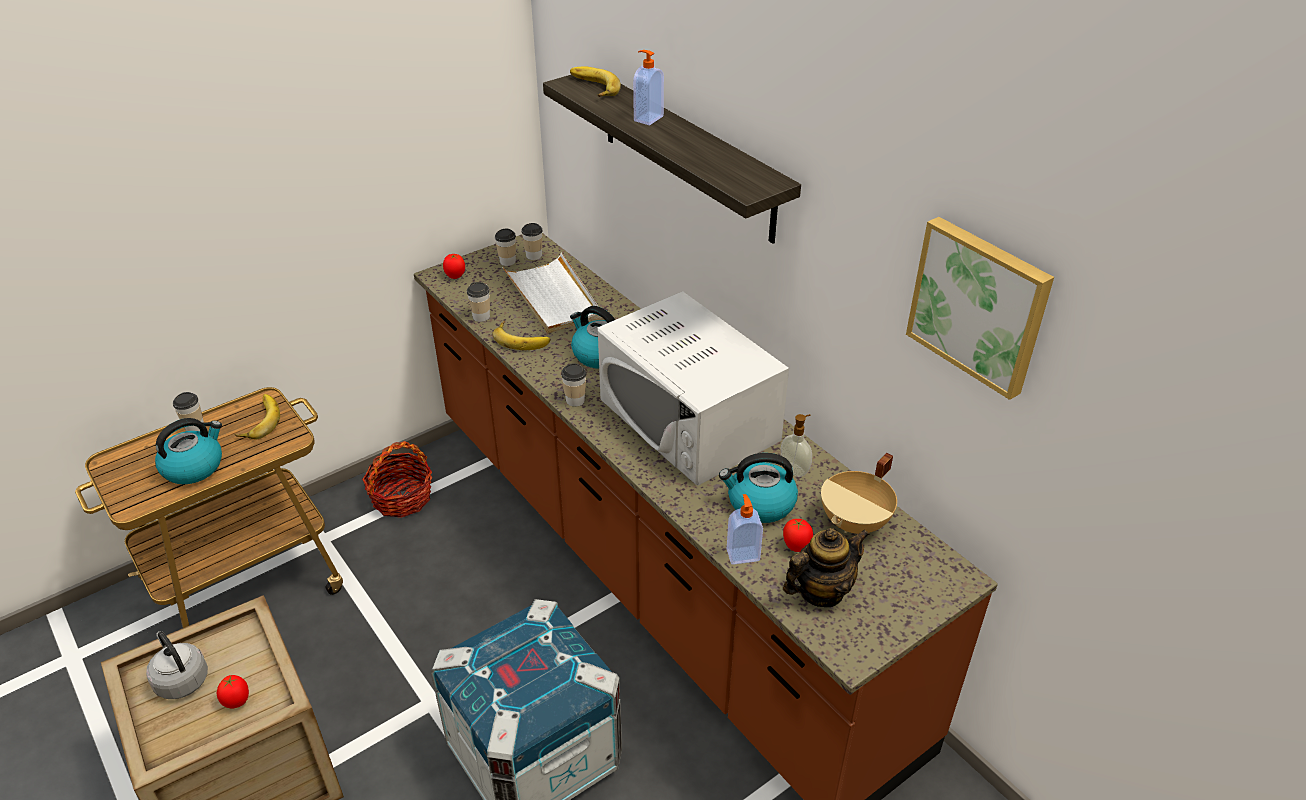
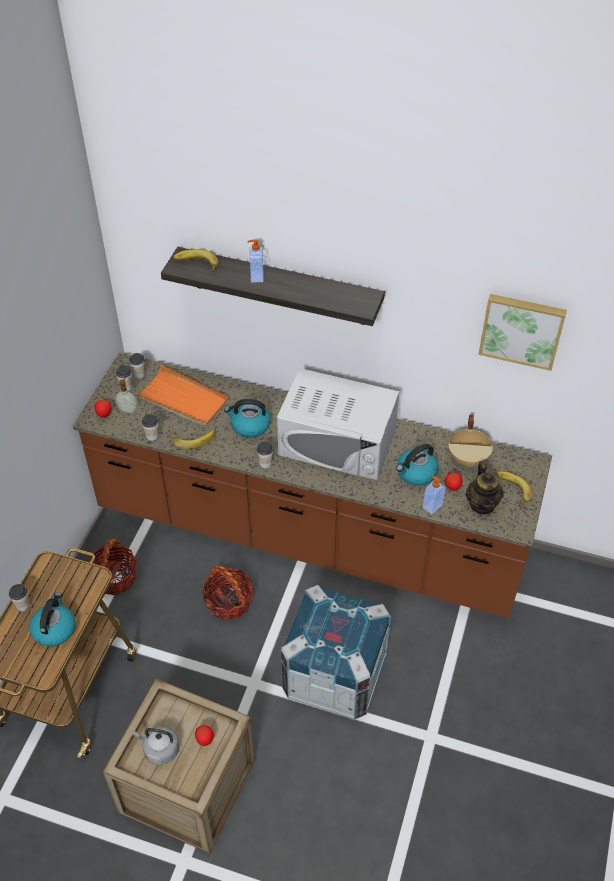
camera: 35 degrees left, 10 degrees up
banana [235,394,280,439] -> banana moved to [496,471,532,506]
white tray [502,252,602,333] -> orange tray [135,365,229,427]
soap dispenser [781,414,812,477] -> soap dispenser moved to [115,377,137,413]
teapot [783,528,870,607] -> teapot turned 150 degrees clockwise [466,462,504,515]
none -> basket [202,566,253,620]

